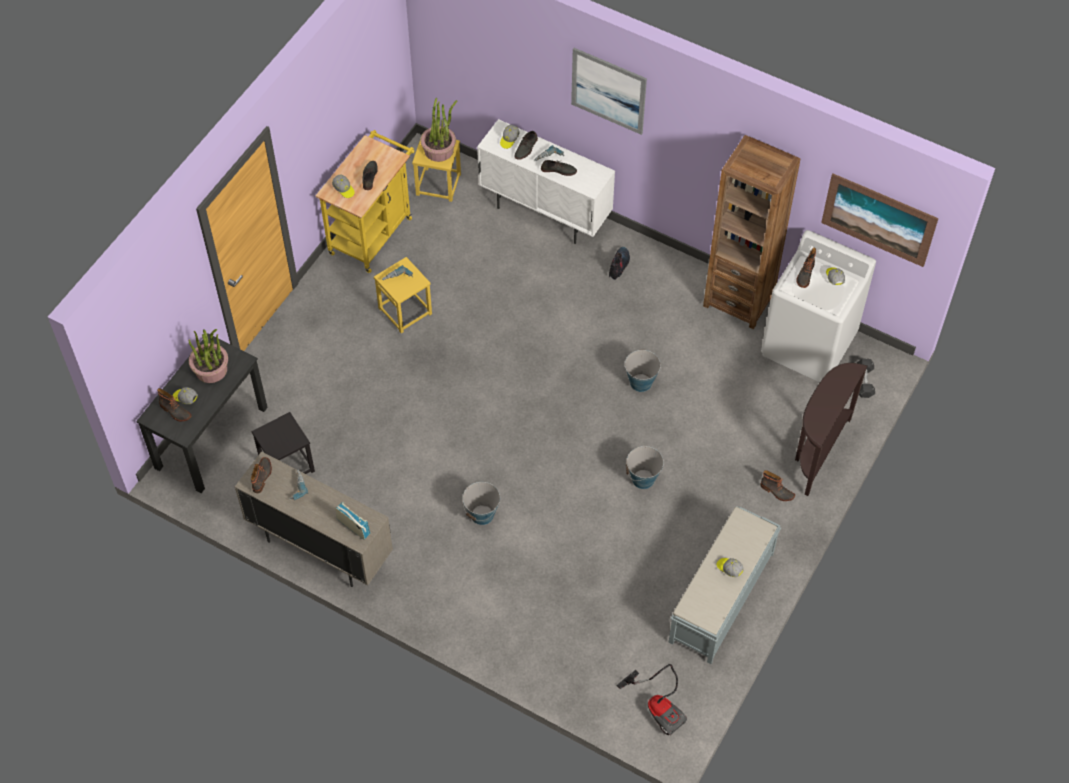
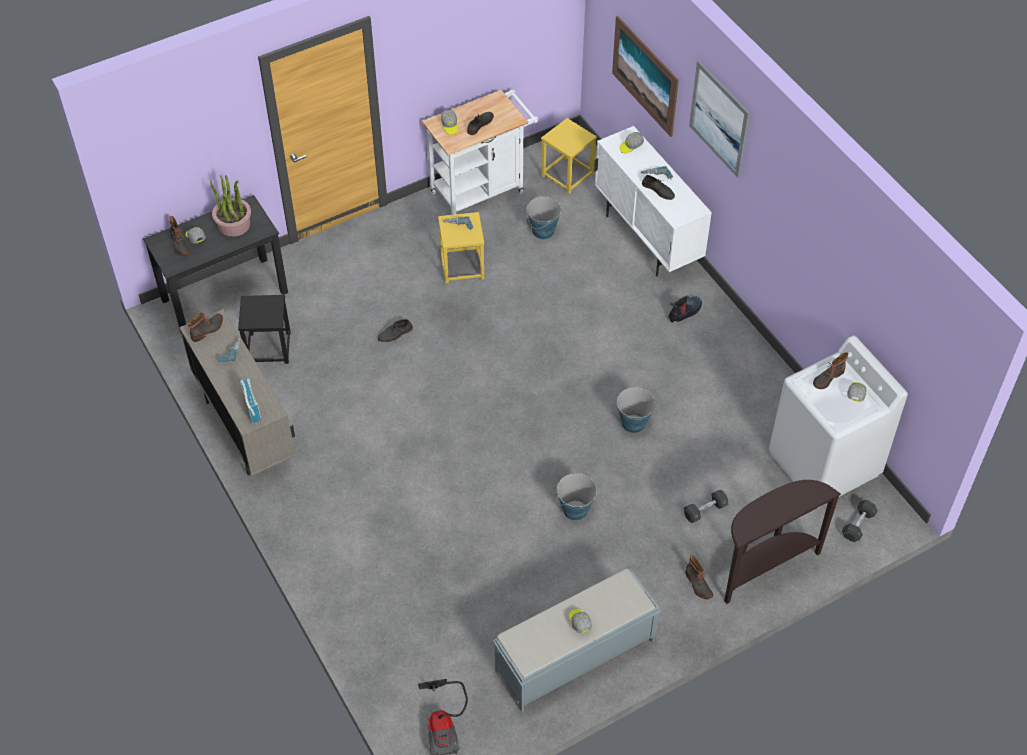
camera: 30 degrees right, 5 degrees down
yellow cart [316,130,415,273] -> white cart [422,90,538,215]
potted plant [421,98,457,162] -> none
bucket [462,482,500,525] -> bucket moved to [526,196,561,239]
grey shoe [515,131,538,160] -> grey shoe moved to [378,319,413,342]
brown bookcase [703,135,801,329] -> none
picture [821,173,939,267] -> picture moved to [612,16,679,137]
none -> grey dumbbell [684,490,728,523]

